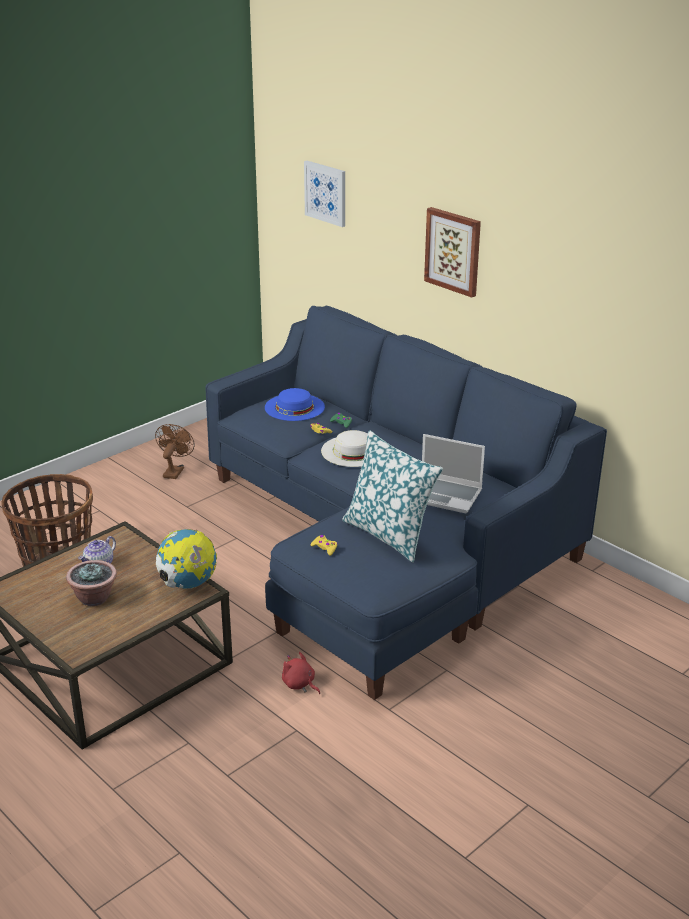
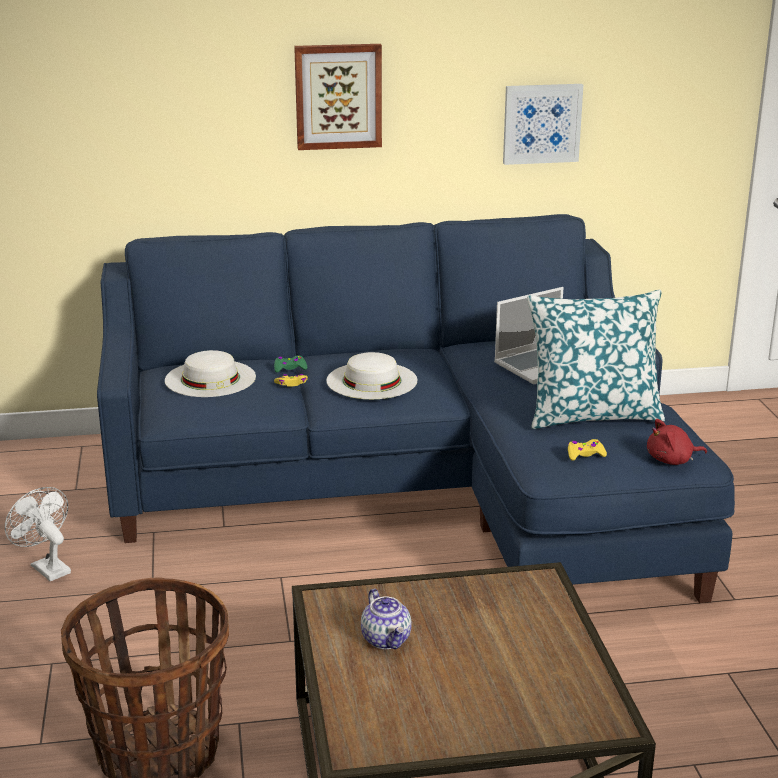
camera: 55 degrees left, 5 degrees down
potted plant [66,560,117,606] -> none
brown fan [155,424,194,479] -> white fan [5,487,71,581]
globe [156,529,217,589] -> none
blue hat [265,388,325,421] -> white hat [165,350,256,397]
red plush toy [282,652,320,694] -> red plush toy moved to [647,419,707,465]
picture [304,161,345,227] -> picture moved to [503,84,583,165]

